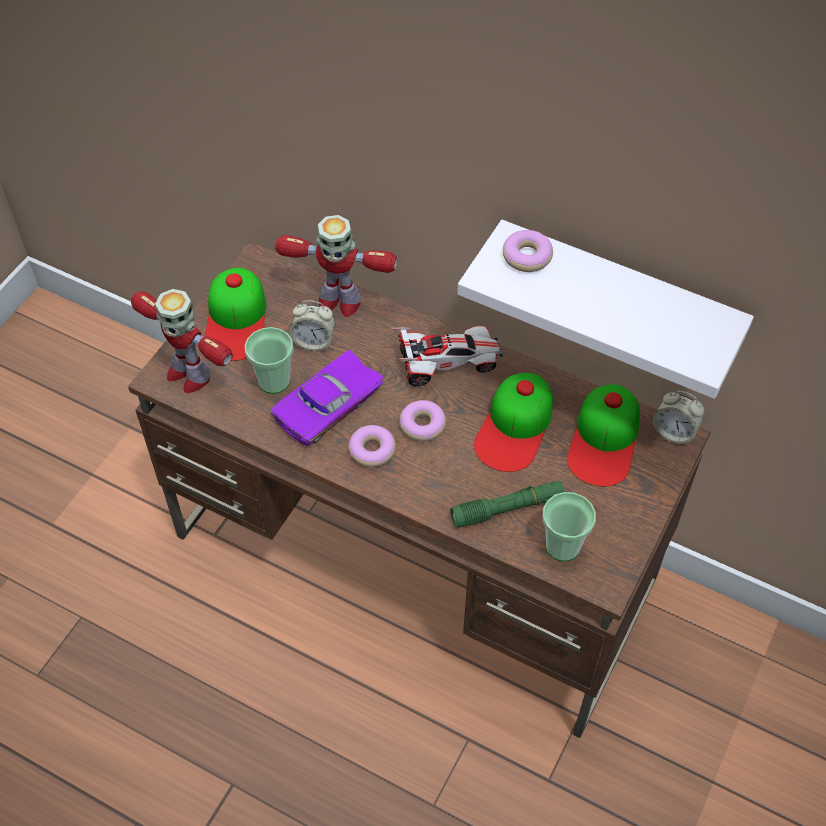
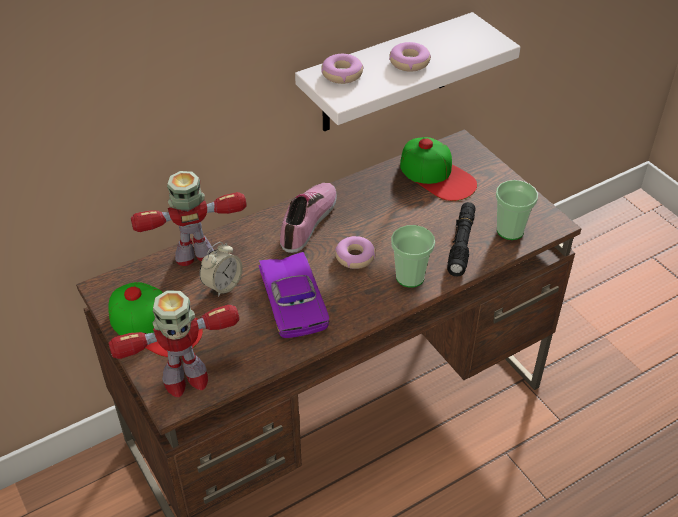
camera: 60 degrees left, 10 degrees down
cup [245,327,293,394] -> cup moved to [391,225,435,288]
toy robot [275,215,397,317] -> toy robot turned 150 degrees counterclockwise [131,171,247,266]
donut [349,425,396,467] -> donut moved to [389,42,431,72]
toy car [391,326,503,386] -> shoe [280,183,337,253]
green flashlight [451,481,565,528] -> black flashlight [447,202,475,276]
cap [474,373,553,472] -> none
alarm clock [653,391,704,444] -> none

